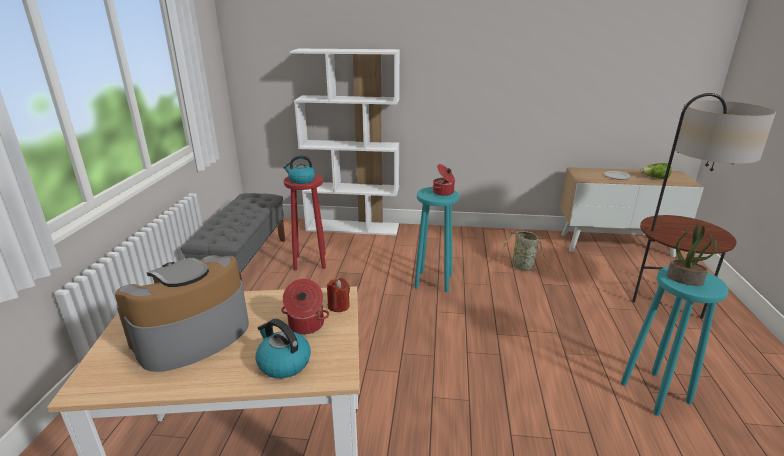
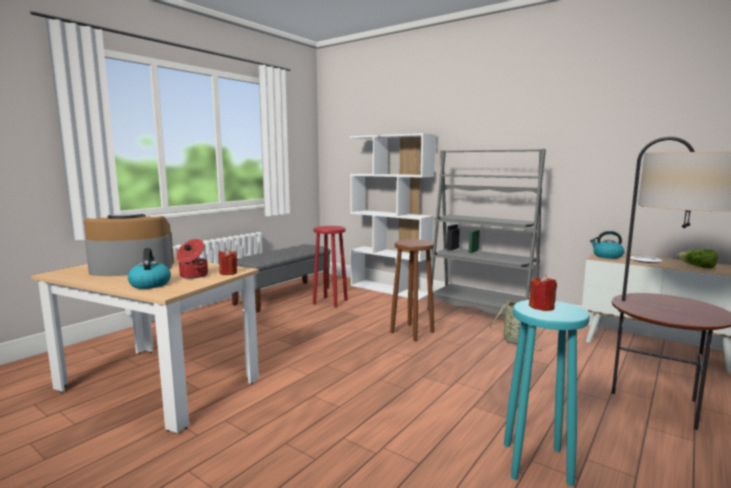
camera: 30 degrees right, 15 degrees down
kettle [283,155,315,184] -> kettle moved to [590,231,624,259]
turquoise stool [415,187,459,292] -> brown stool [390,240,434,341]
cooking pot [433,164,455,196] -> none
potted plant [667,224,717,286] -> red candle [529,275,557,311]
none -> grey bookcase [427,149,546,314]

